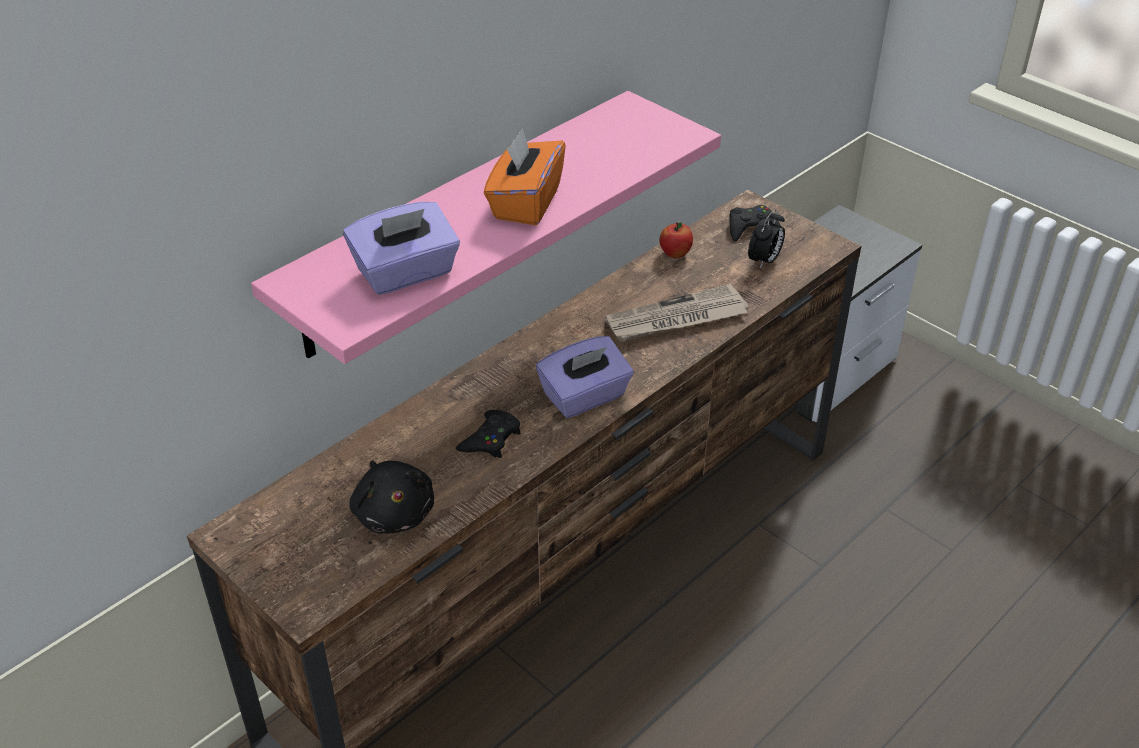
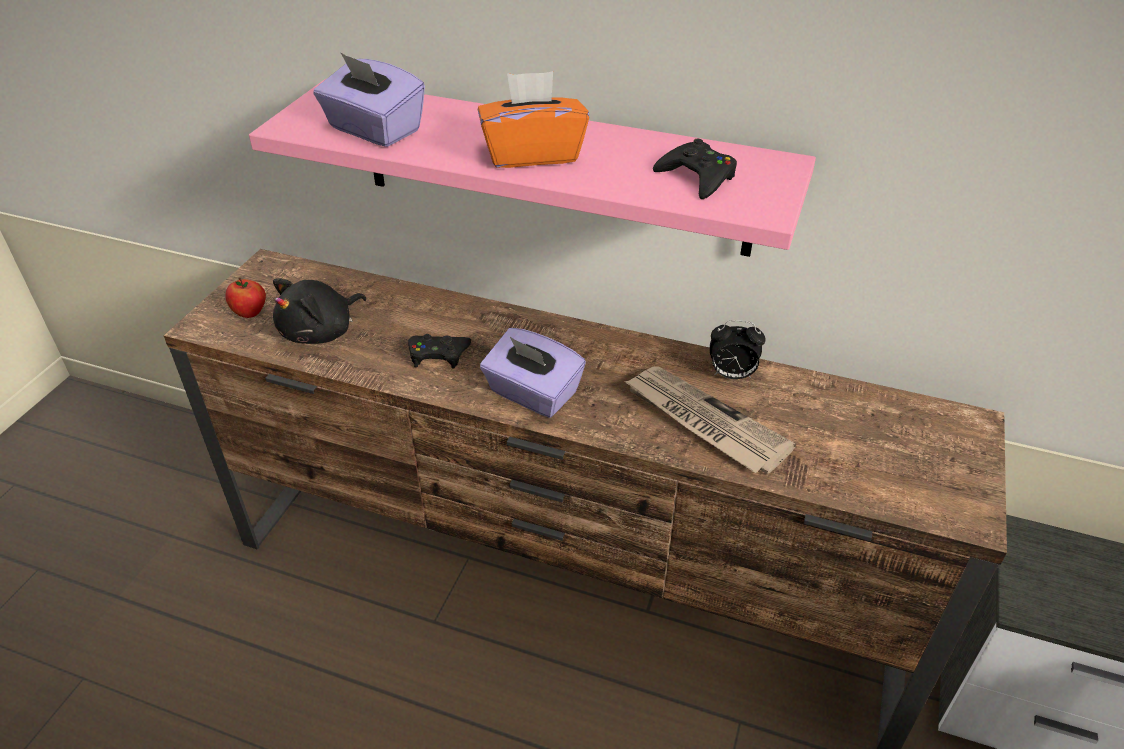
camera: 65 degrees right, 0 degrees up
apple [659,222,693,258] -> apple moved to [225,277,266,318]
black game controller [729,205,781,242] -> black game controller moved to [653,139,737,199]
alarm clock [748,209,785,269] -> alarm clock moved to [710,320,765,379]

